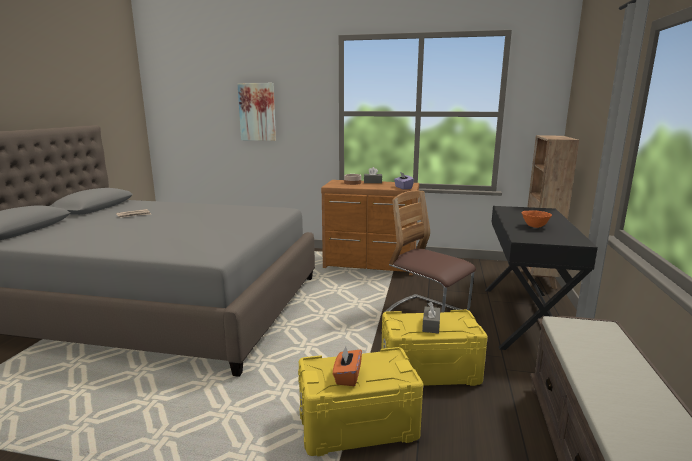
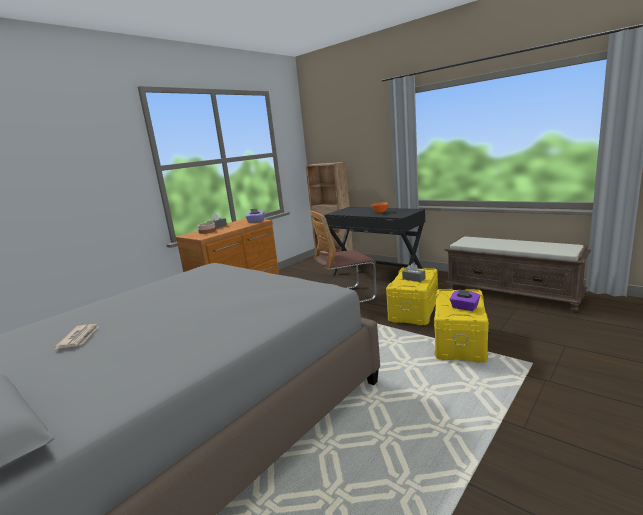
camera: 60 degrees left, 0 degrees up
picture [237,83,276,141] -> none
orange tissue box [333,346,362,386] -> purple tissue box [450,289,480,311]

